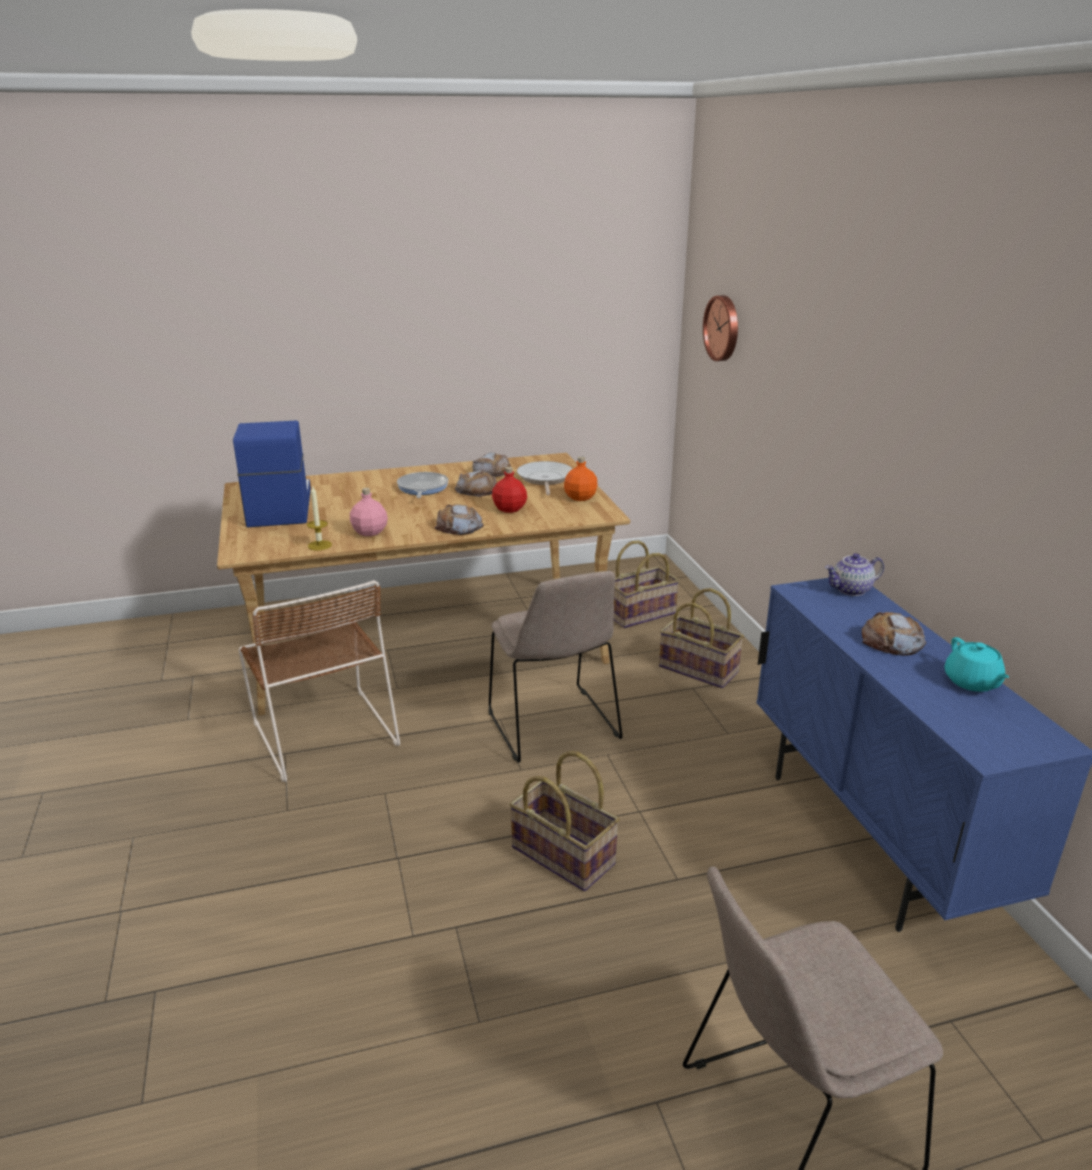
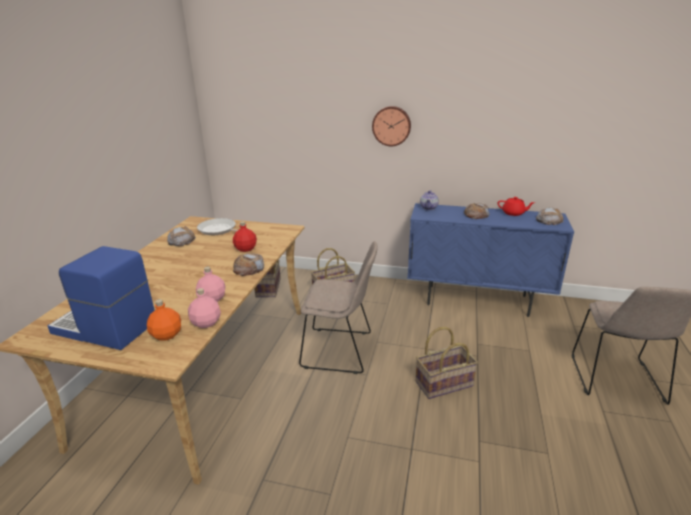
camera: 60 degrees left, 0 degrees up
brown chair [239,580,400,782] -> none
candle [307,487,332,551] -> pink bottle [188,288,221,328]
frying pan [397,472,449,498] -> none
bread [455,470,497,497] -> bread moved to [536,207,564,225]
orange bottle [564,456,598,501] -> orange bottle moved to [147,299,181,340]
wall clock [703,295,738,361] -> wall clock moved to [372,106,411,146]
turquoise teapot [945,637,1009,692] -> red teapot [497,197,535,216]

